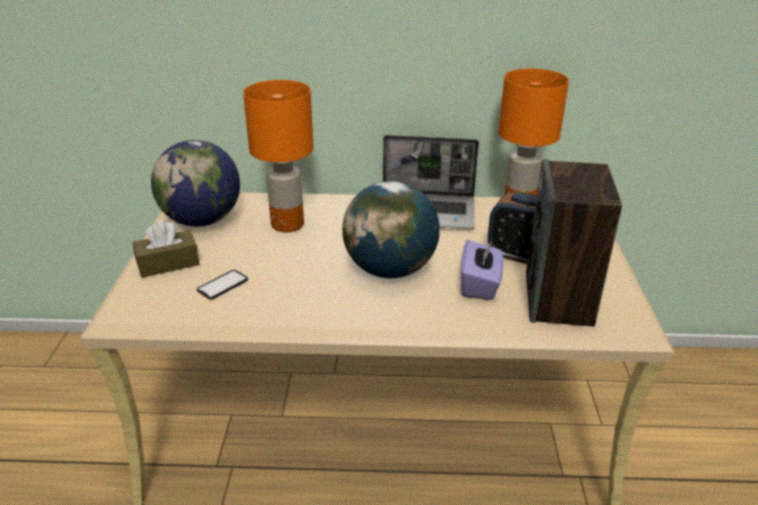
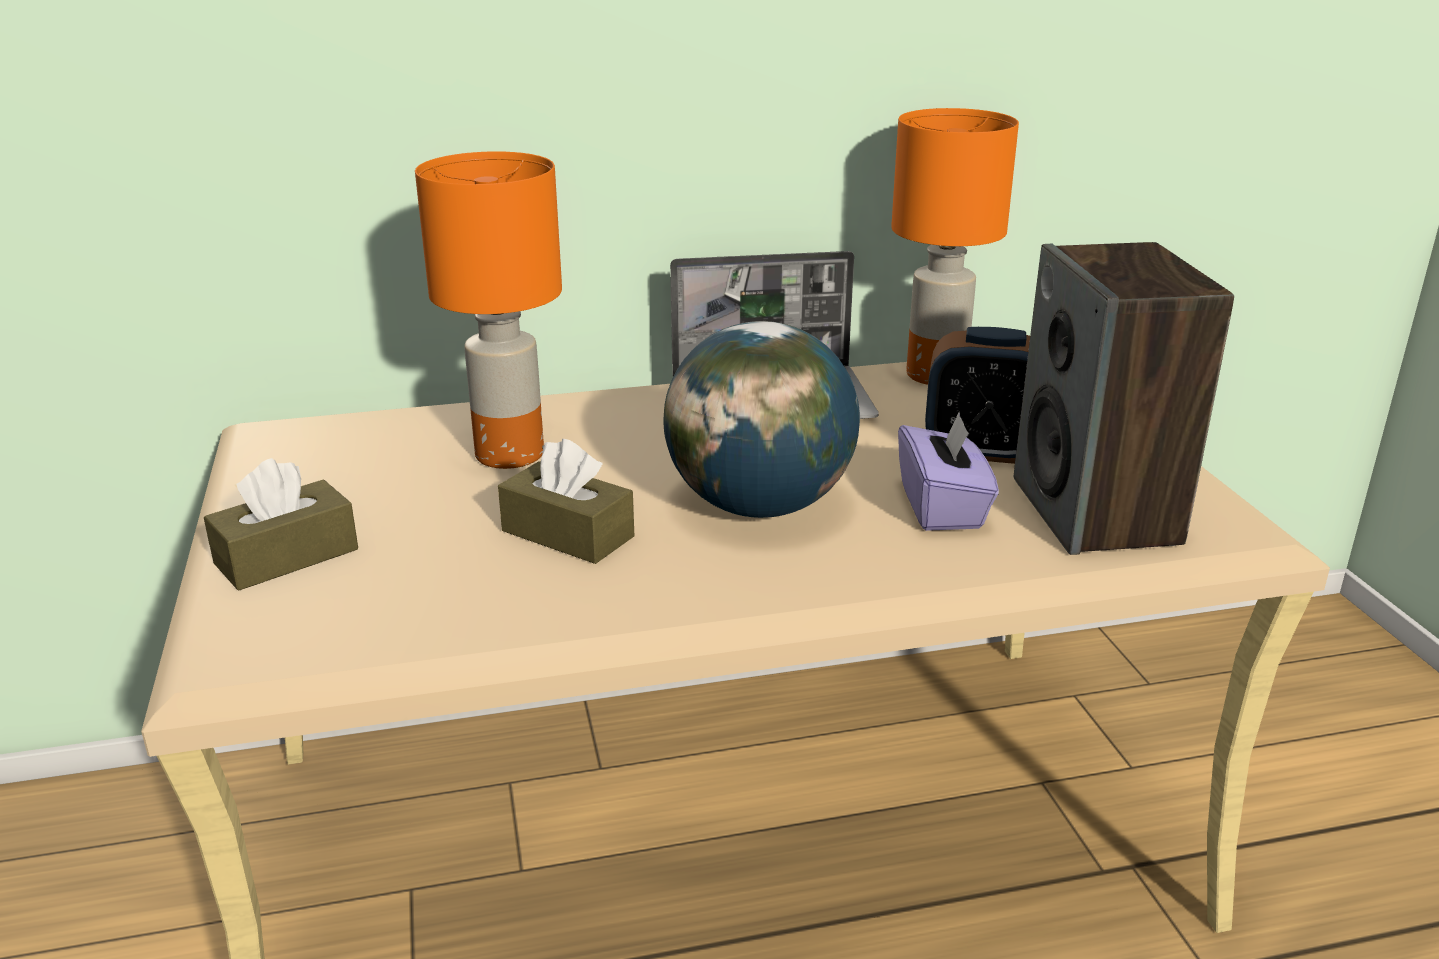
camera: 15 degrees left, 5 degrees down
globe [151,140,240,227] -> none
phone [197,270,248,299] -> none
none -> brown tissue box [498,439,634,564]

